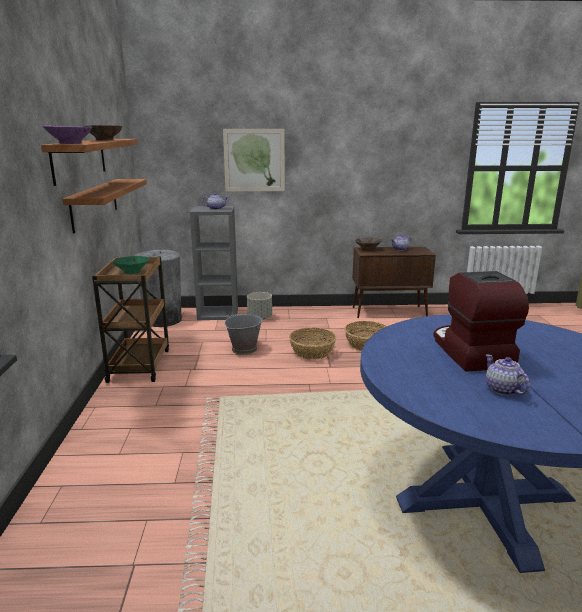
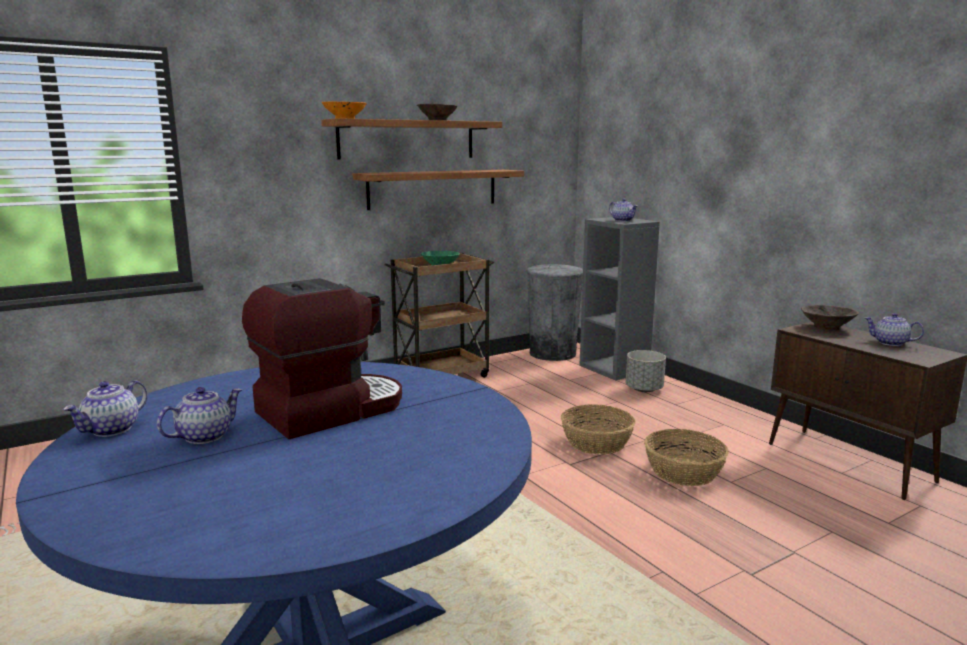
camera: 60 degrees right, 5 degrees down
purple bowl [42,126,93,144] -> orange bowl [322,101,367,119]
picture [223,129,285,191] -> none
grey bucket [225,314,263,355] -> none
none -> teapot [63,380,147,437]

